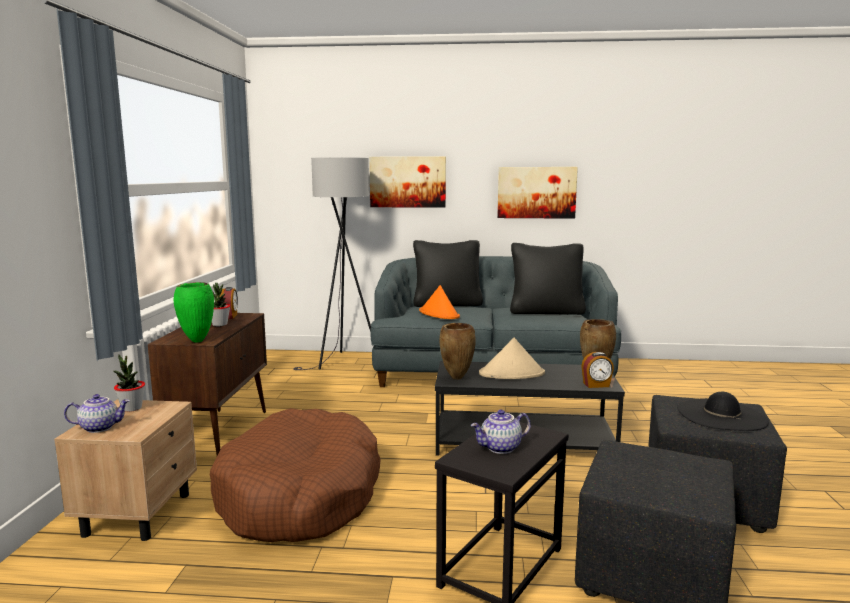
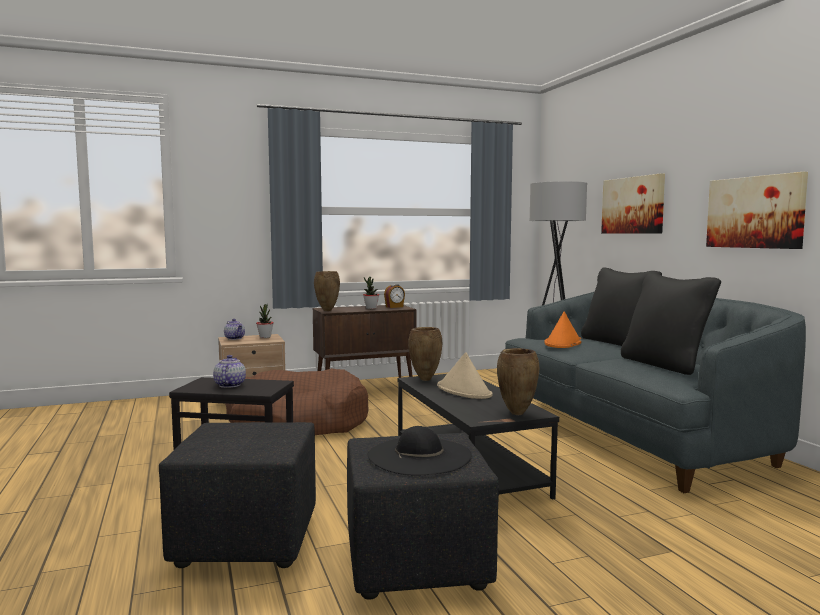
camera: 65 degrees right, 5 degrees down
green vase [174,282,214,343] -> brown vase [314,271,340,311]
teapot [471,410,531,454] -> teapot turned 45 degrees clockwise [213,355,246,388]
alarm clock [581,352,614,388] -> none

